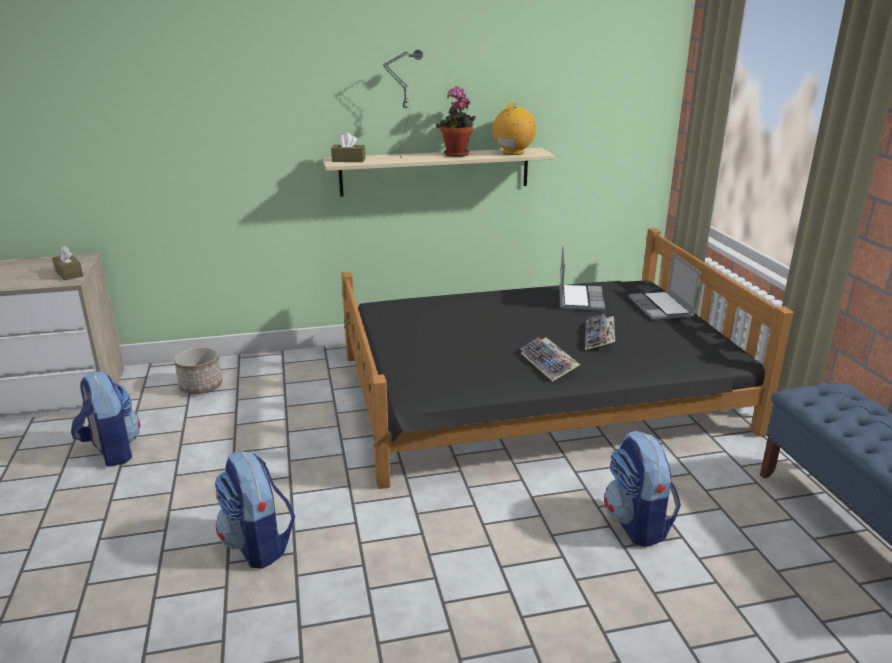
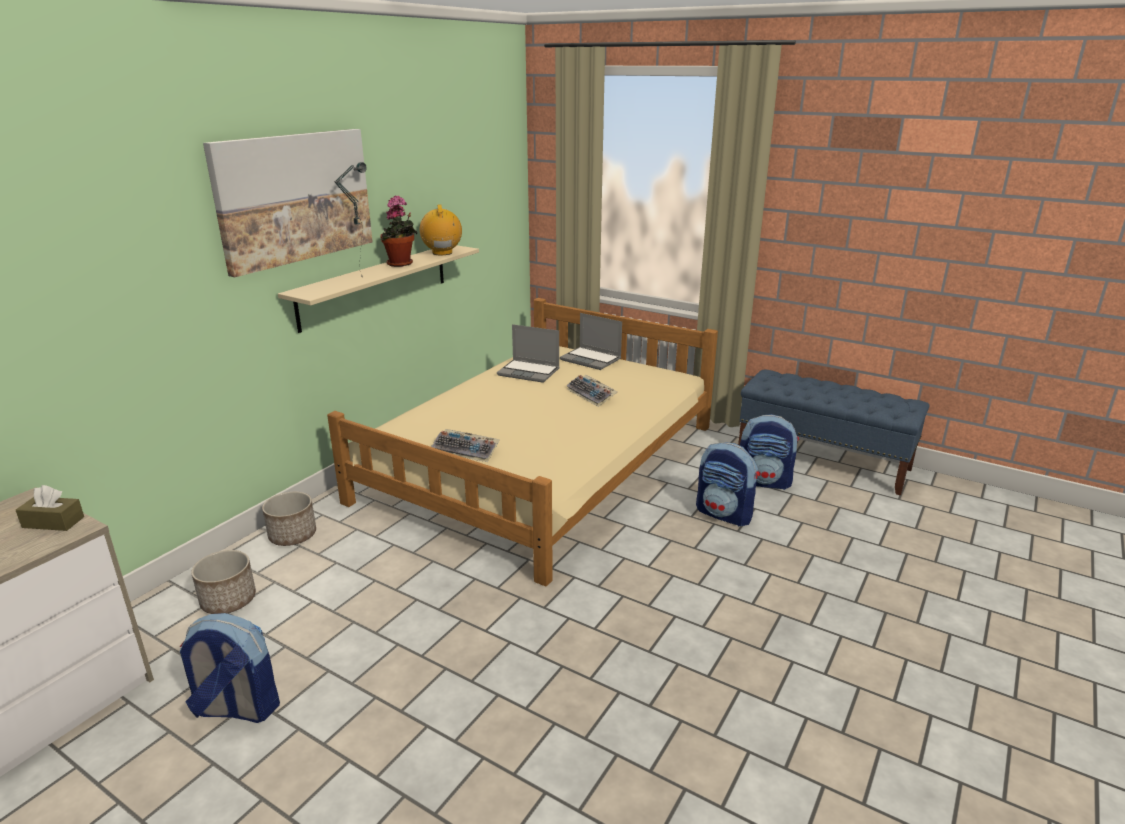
camera: 45 degrees left, 0 degrees up
backpack [215,450,295,569] -> backpack moved to [740,414,799,490]
brown tissue box [331,133,365,162] -> none
black bed [341,228,794,489] -> beige bed [327,298,718,587]
keyboard [520,337,580,381] -> keyboard moved to [431,429,500,462]
laptop [559,246,605,311] -> laptop turned 150 degrees clockwise [497,324,560,383]
none -> picture [203,129,373,277]
none -> planter [262,492,316,546]

